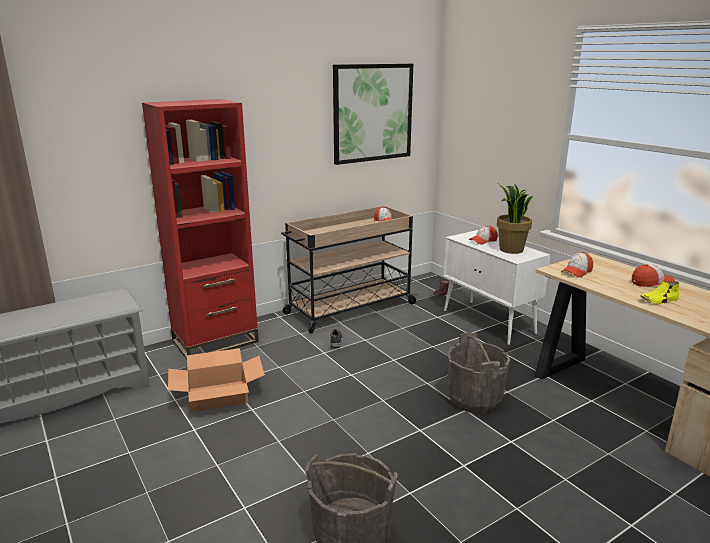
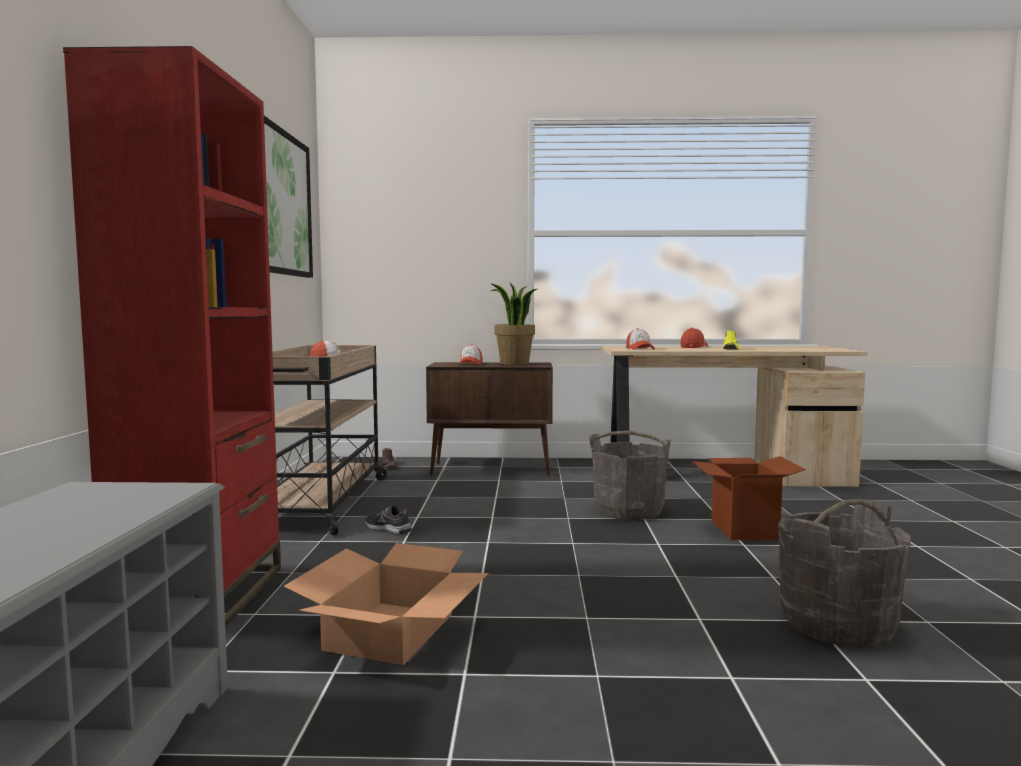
camera: 55 degrees left, 15 degrees down
white cabinet [443,230,550,345] -> brown cabinet [426,362,553,476]
none -> cardboard box [691,456,806,540]

